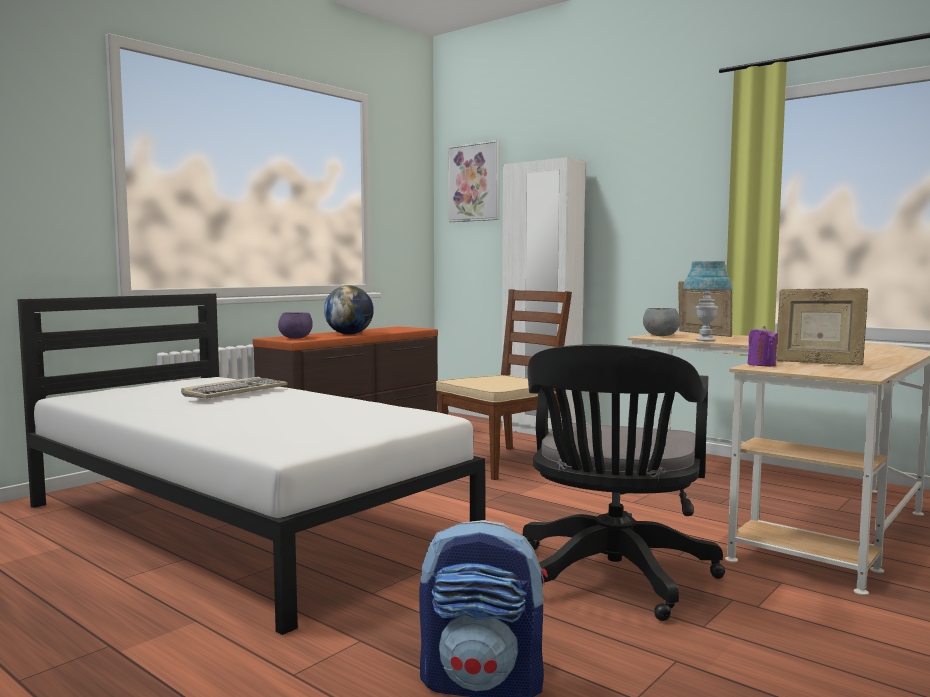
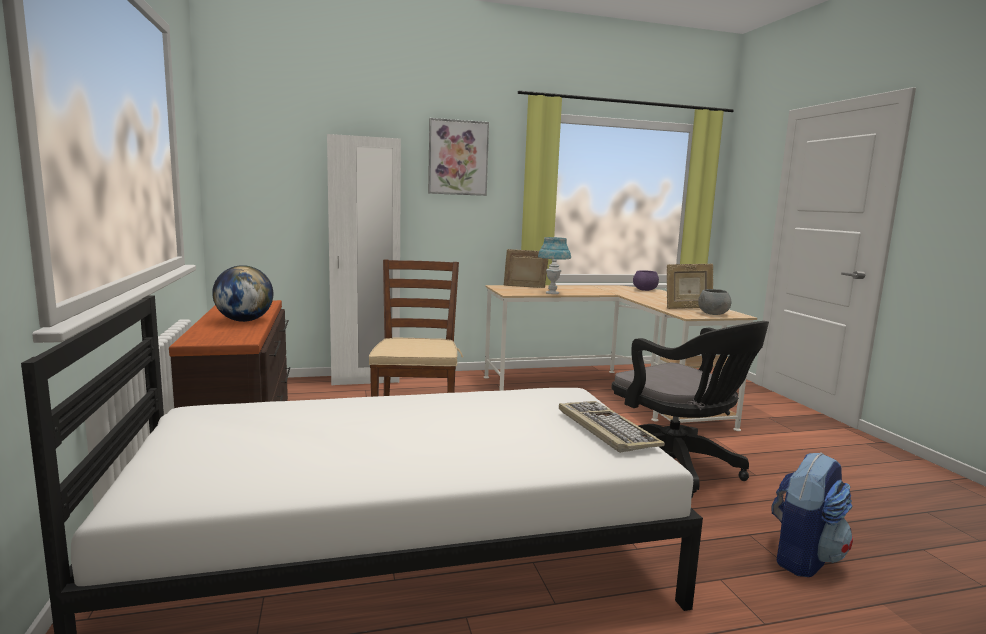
camera: 55 degrees left, 5 degrees up
keyboard [181,377,287,398] -> keyboard moved to [559,401,665,453]
purple bowl [278,312,313,339] -> purple bowl moved to [633,270,659,291]
picture [448,140,500,222] -> picture moved to [428,118,489,196]
grey bowl [643,308,680,336] -> grey bowl moved to [698,289,731,315]
purple candle [747,326,778,367] -> none

